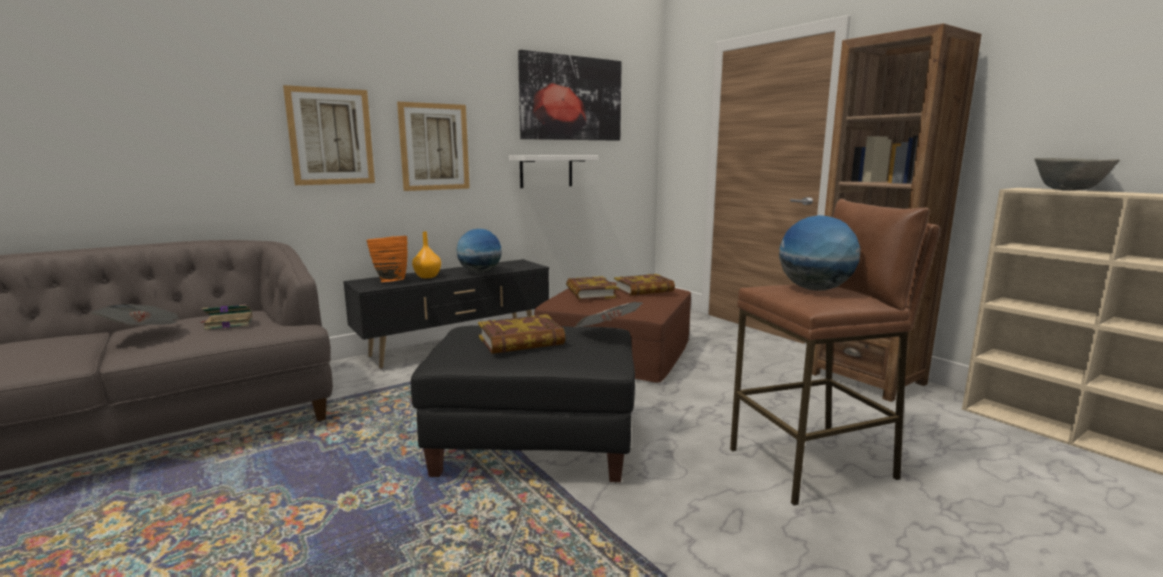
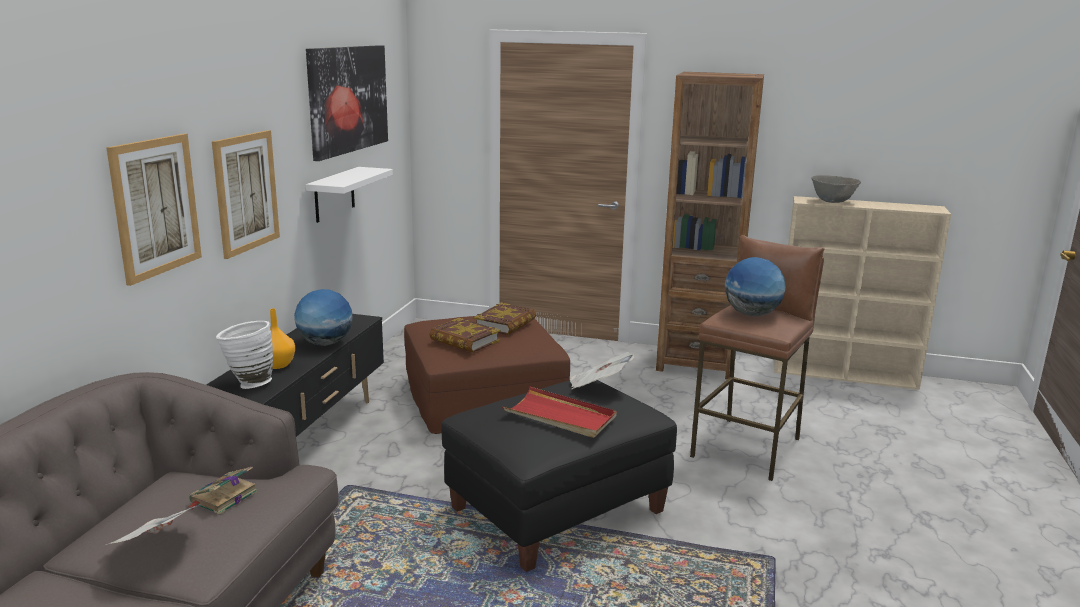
camera: 40 degrees left, 5 degrees up
orange vase [367,236,408,282] -> white vase [216,321,273,389]
book [478,314,566,354] -> red tray [502,387,617,438]

